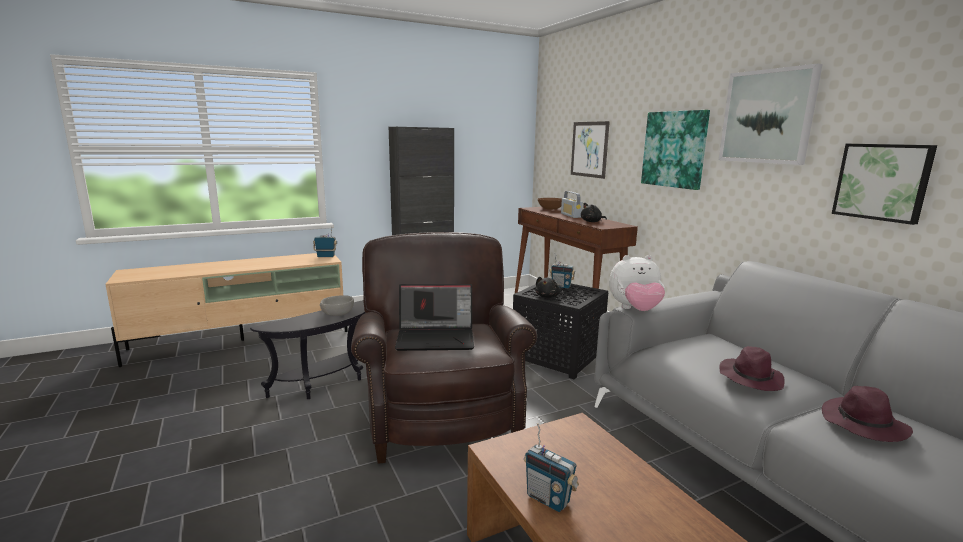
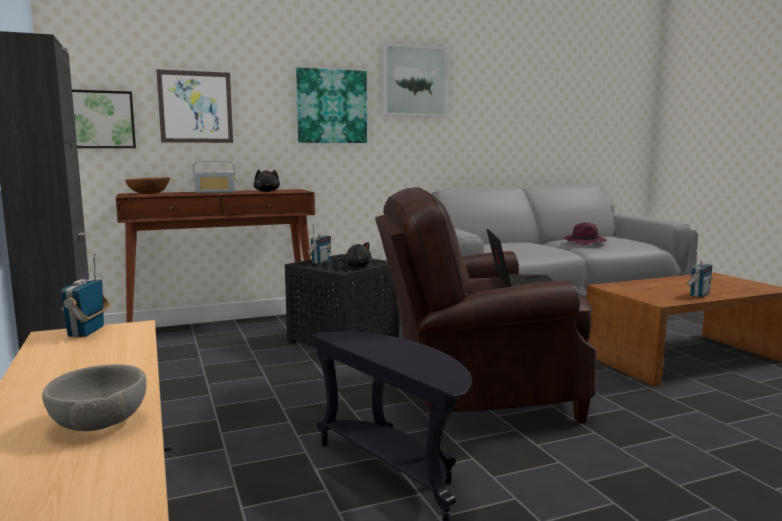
camera: 85 degrees left, 5 degrees down
grey bowl [320,295,354,316] -> grey bowl moved to [42,364,147,431]
plush toy [609,255,665,311] -> none
purple hat [719,346,784,391] -> none
picture [832,144,937,225] -> picture moved to [72,90,136,148]

